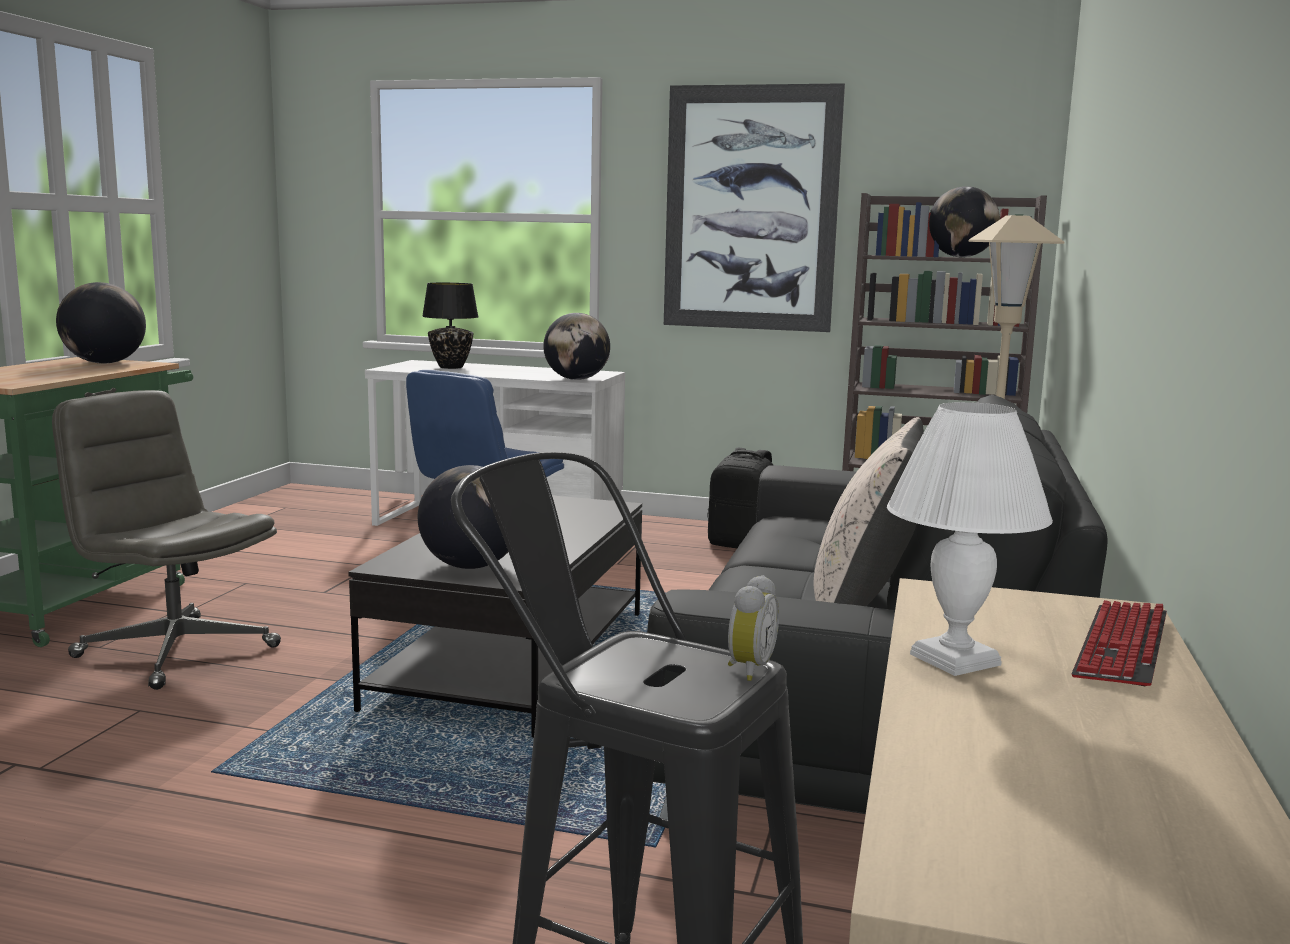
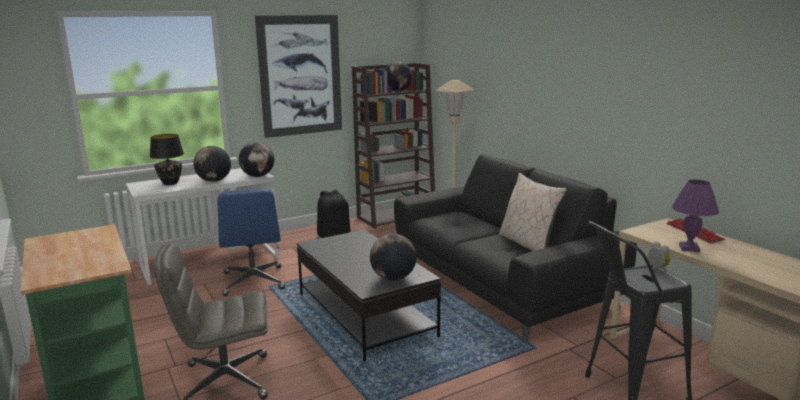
camera: 45 degrees left, 5 degrees up
globe [56,282,146,364] -> globe moved to [193,146,231,182]
white table lamp [887,402,1053,676] -> purple table lamp [672,180,719,252]

